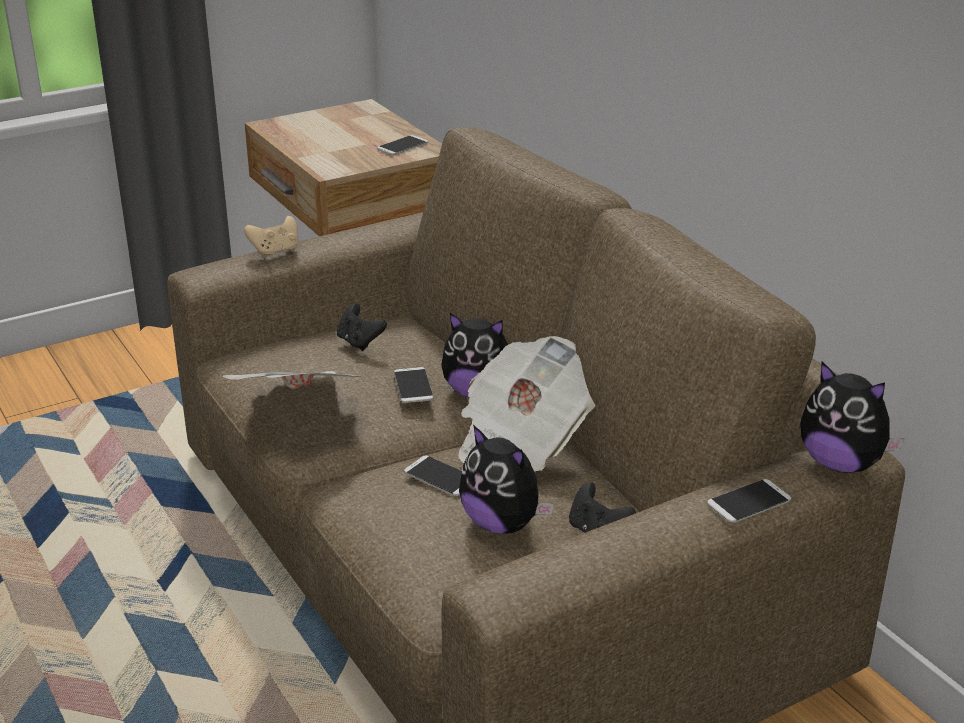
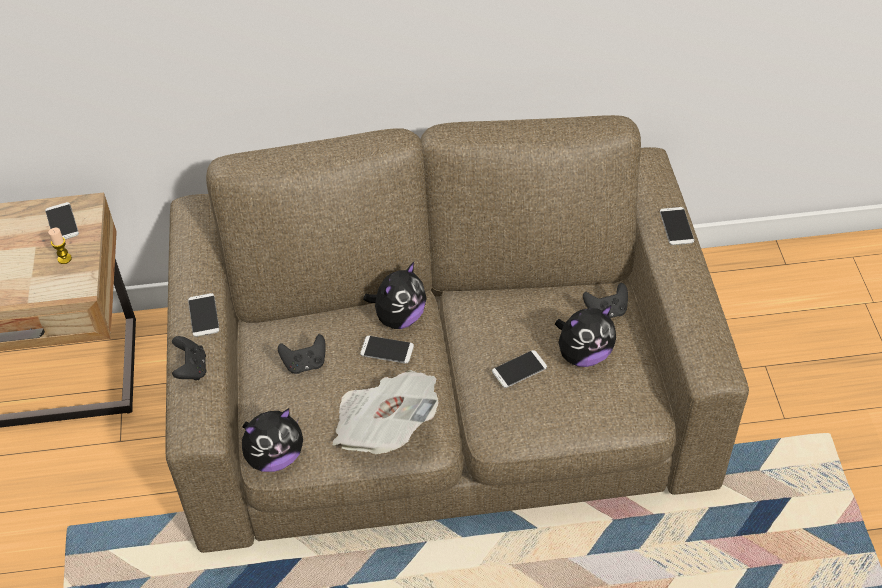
camera: 65 degrees left, 20 degrees up
beige game controller [244,216,298,258] -> black game controller [172,336,206,380]
newspaper [458,336,595,472] -> none
plush toy [800,362,904,473] -> plush toy moved to [242,408,303,472]
none -> candle [48,228,72,264]
none -> phone [188,293,220,337]

